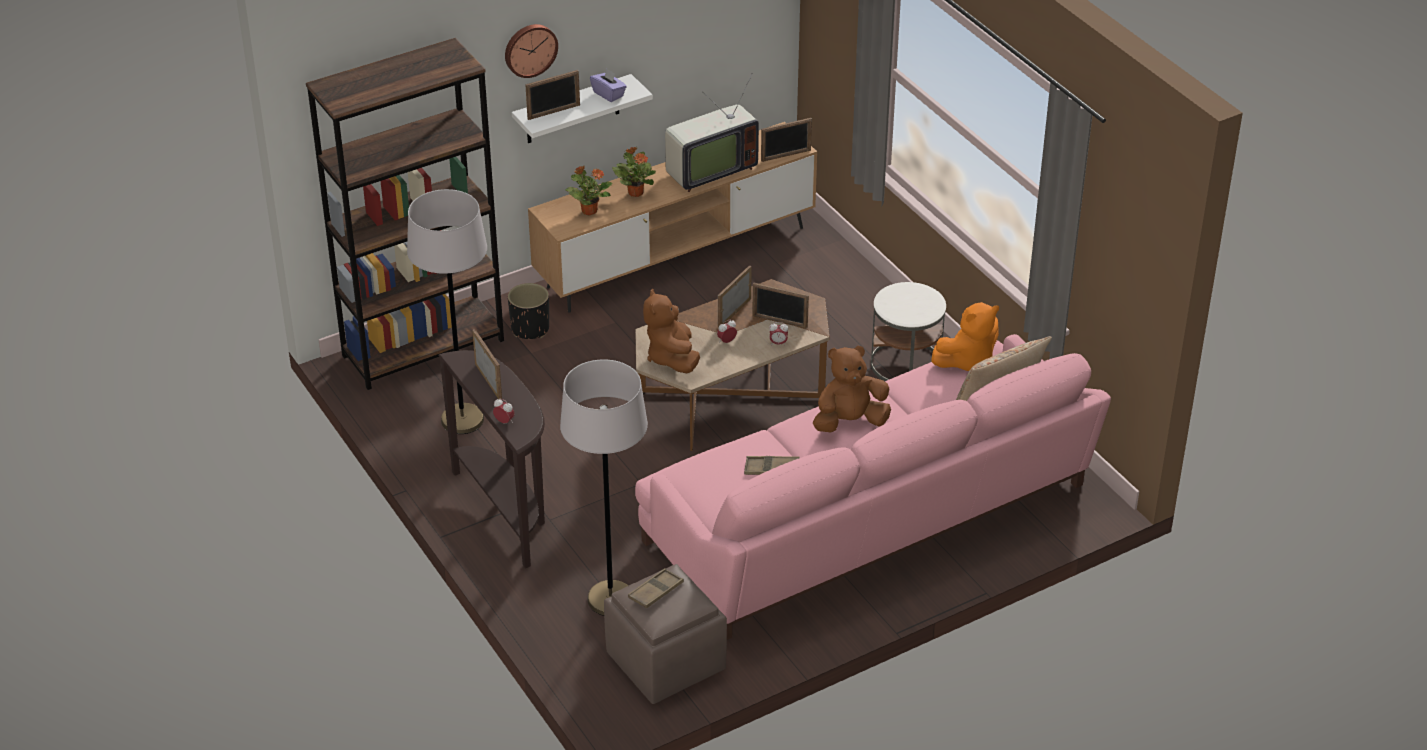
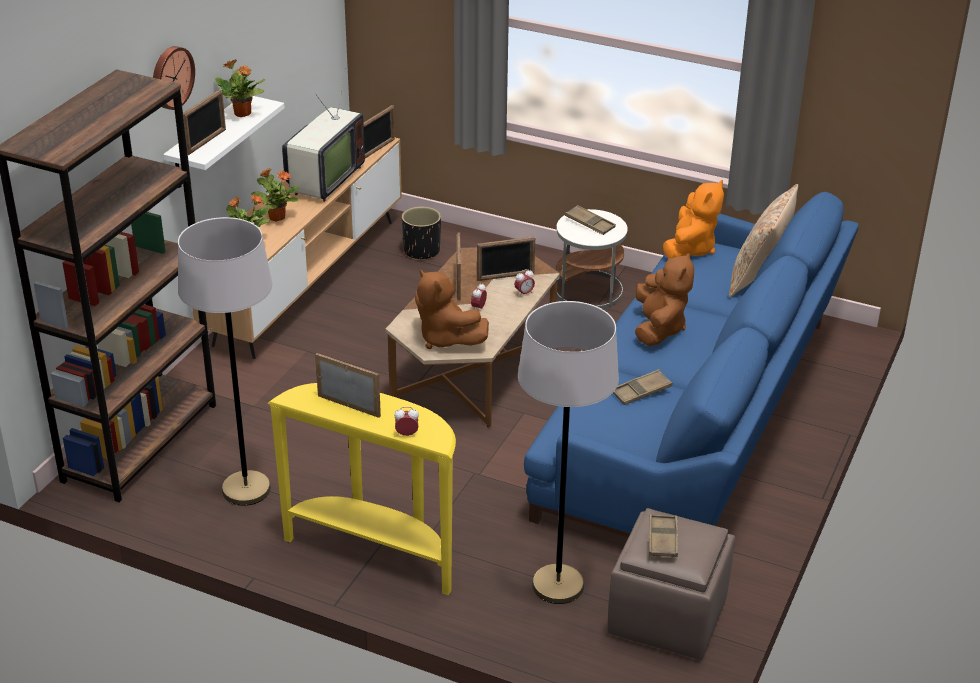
camera: 35 degrees left, 5 degrees down
brown console table [438,350,545,568] -> yellow console table [267,383,456,595]
black planter [508,283,549,339] -> black planter moved to [402,207,441,260]
purple tissue box [590,68,627,102] -> potted plant [215,59,265,117]
pink sofa [635,334,1111,640] -> blue sofa [524,192,859,537]
brown plush toy [813,346,891,433] -> brown plush toy turned 150 degrees clockwise [635,252,694,346]
none -> brown tray [565,205,616,235]

